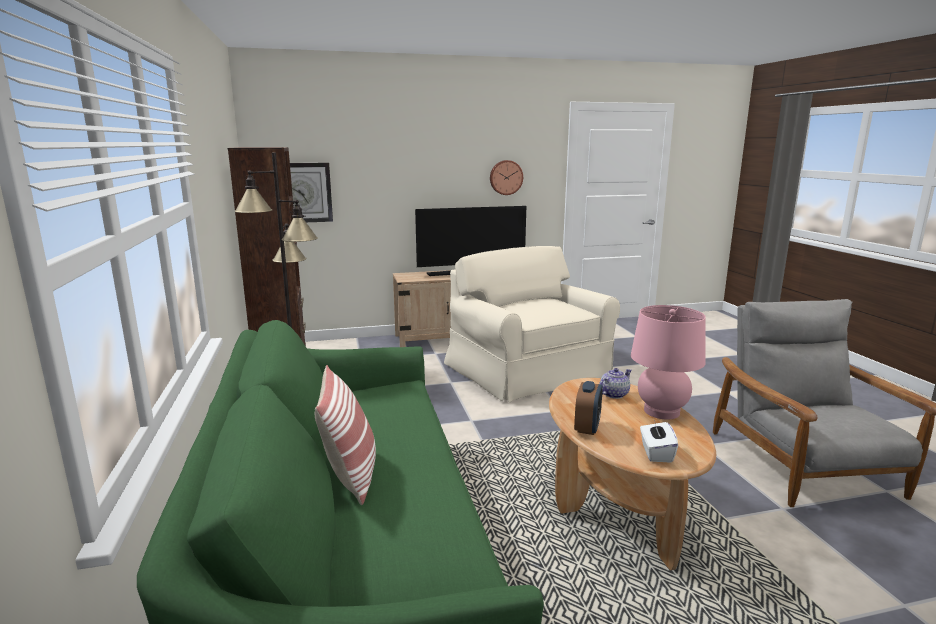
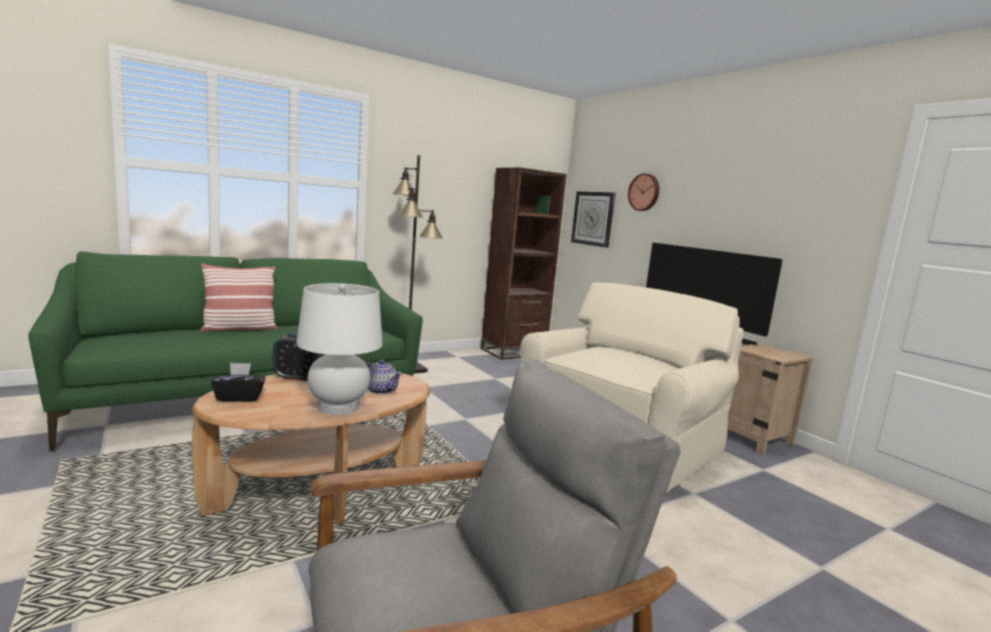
camera: 70 degrees right, 5 degrees down
wall clock [490,160,523,195] -> wall clock moved to [628,173,659,211]
pink table lamp [631,305,706,420] -> white table lamp [296,283,383,415]
white tissue box [640,420,678,463] -> black tissue box [211,363,266,402]

